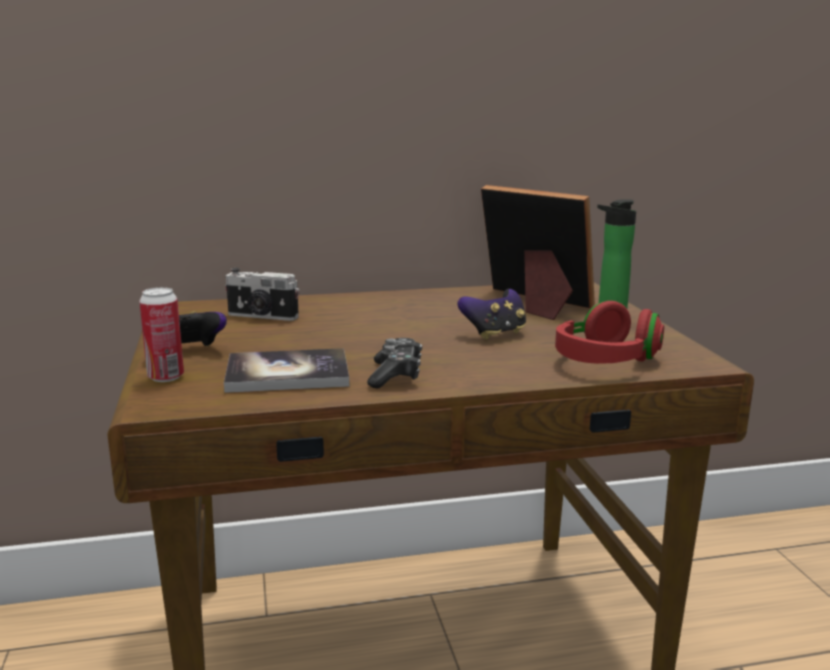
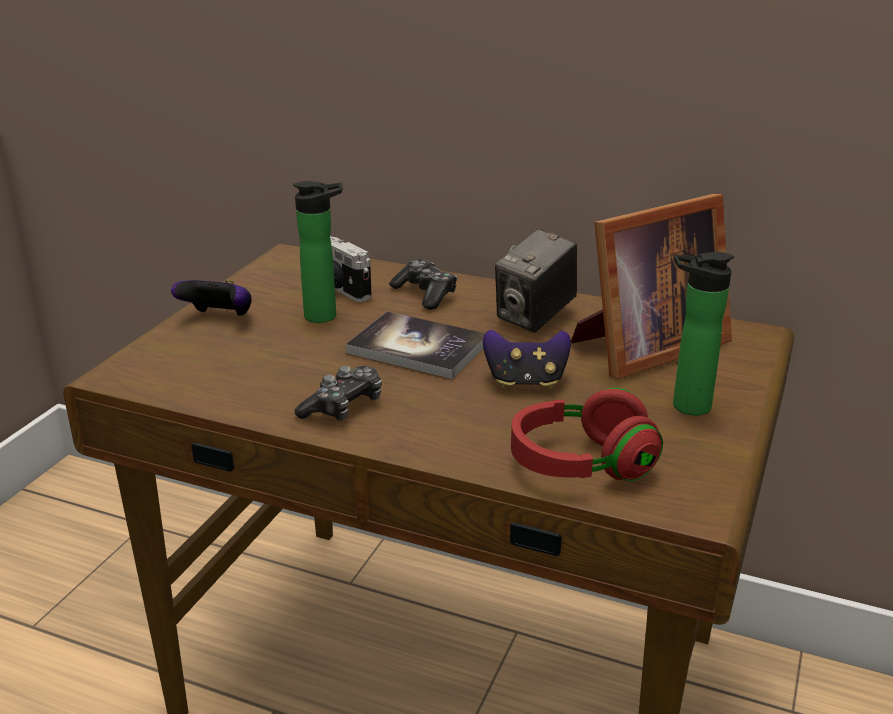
camera: 35 degrees right, 10 degrees up
can [139,287,184,382] -> none
book [224,348,349,393] -> book moved to [346,311,485,379]
picture frame [481,185,595,320] -> picture frame turned 75 degrees clockwise [571,194,732,379]
none -> bottle [293,181,343,323]
none -> game controller [389,259,457,309]
none -> camera [495,228,577,332]

